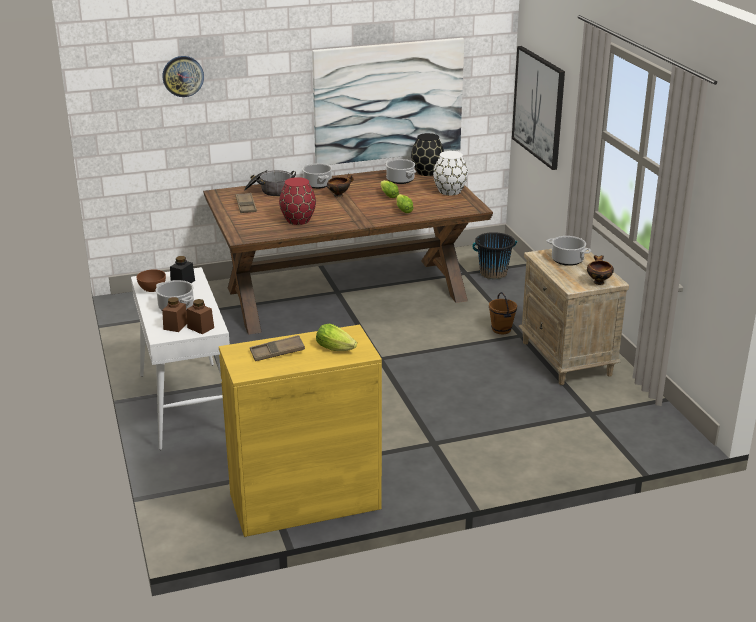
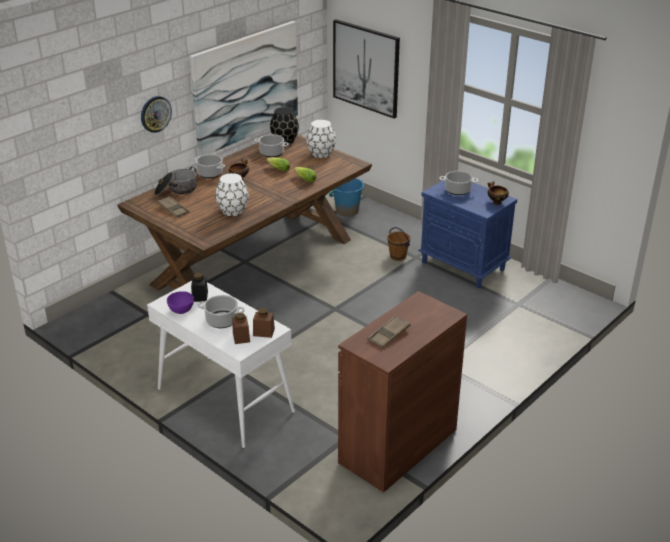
camera: 30 degrees left, 5 degrees up
brown bowl [136,270,166,292] -> purple bowl [167,291,194,314]
wall clock [162,56,204,97] -> wall clock moved to [141,96,172,133]
yellow cabinet [219,325,382,537] -> brown cabinet [338,291,467,492]
red vase [279,177,316,225] -> white vase [215,173,248,216]
lettuce [316,324,357,351] -> none
black bucket [472,232,517,279] -> blue bucket [329,178,364,217]
beige nightstand [519,247,629,385] -> blue nightstand [418,181,517,288]

